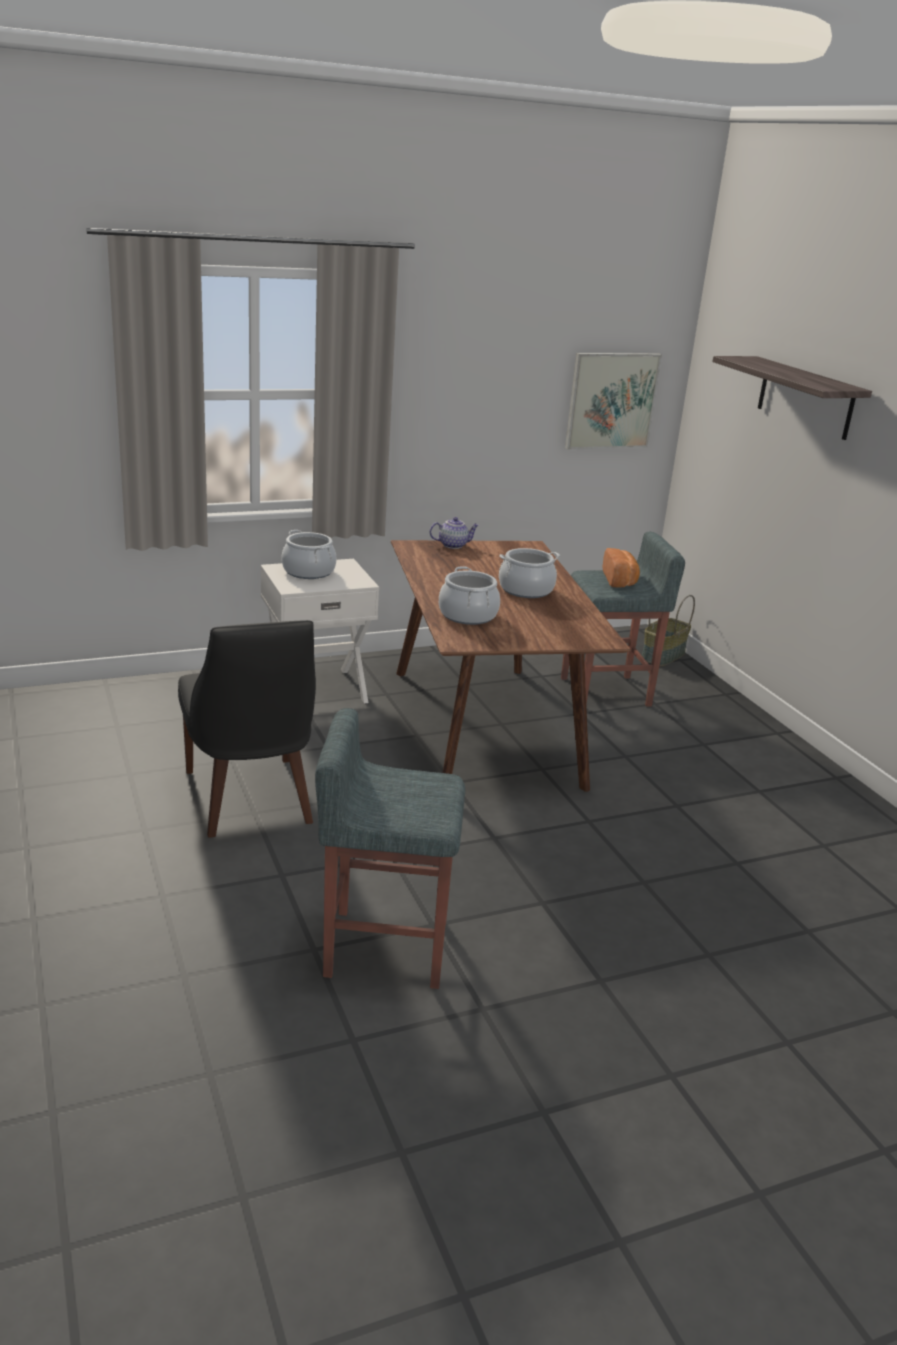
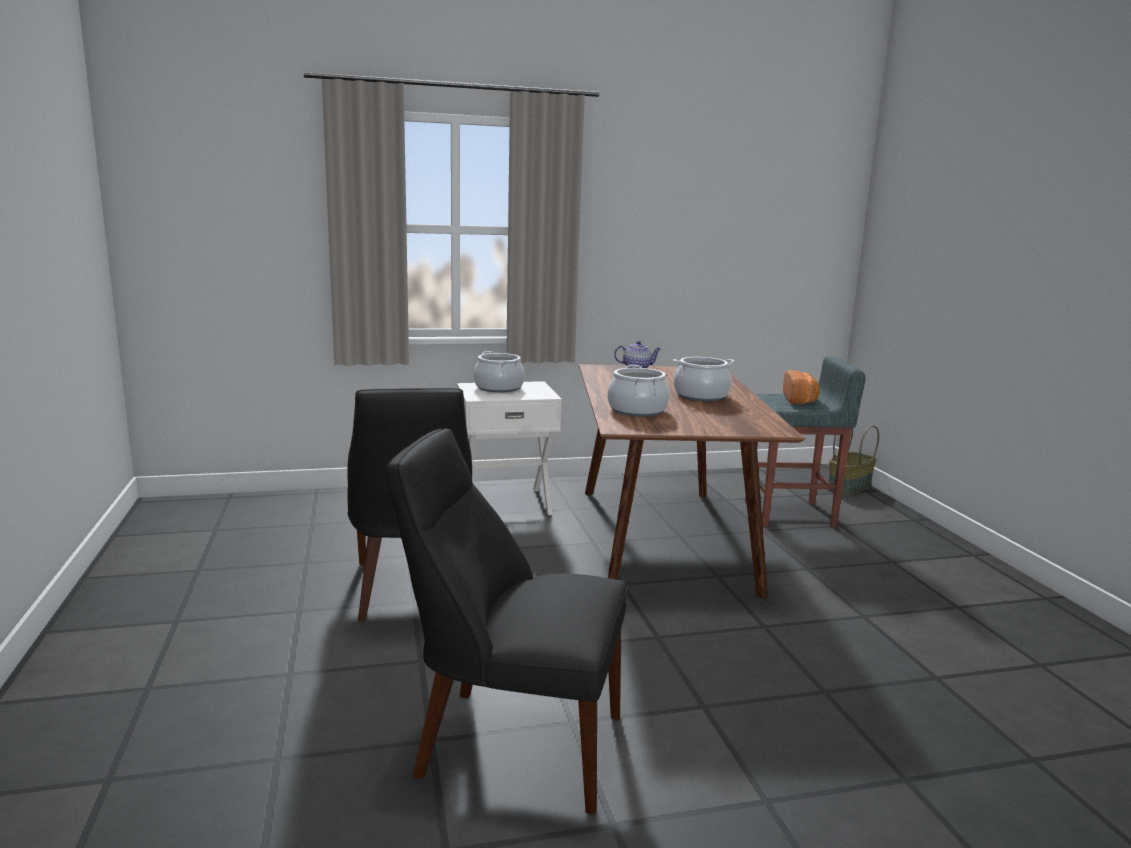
camera: 10 degrees right, 10 degrees down
grey stool [315,708,465,989] -> black chair [387,428,627,814]
picture [565,353,662,450] -> none
shelf [712,356,872,440] -> none

